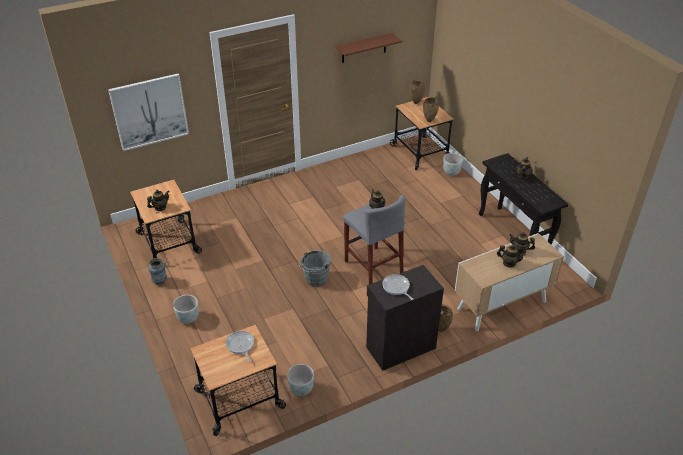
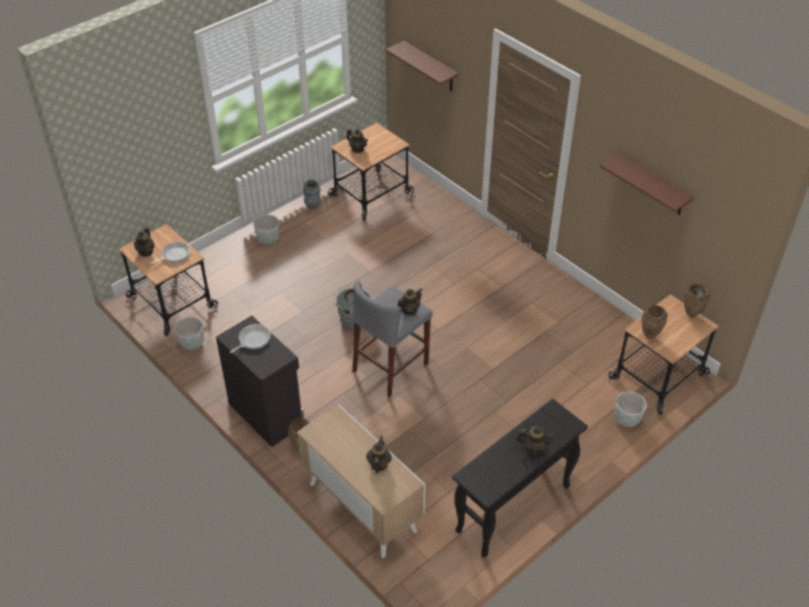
camera: 75 degrees right, 5 degrees up
picture [108,73,189,151] -> brown shelf [386,41,459,91]
teapot [497,245,526,268] -> teapot moved to [134,227,155,257]

